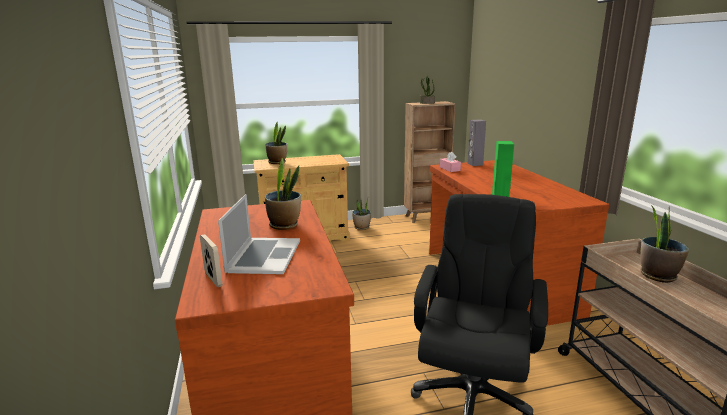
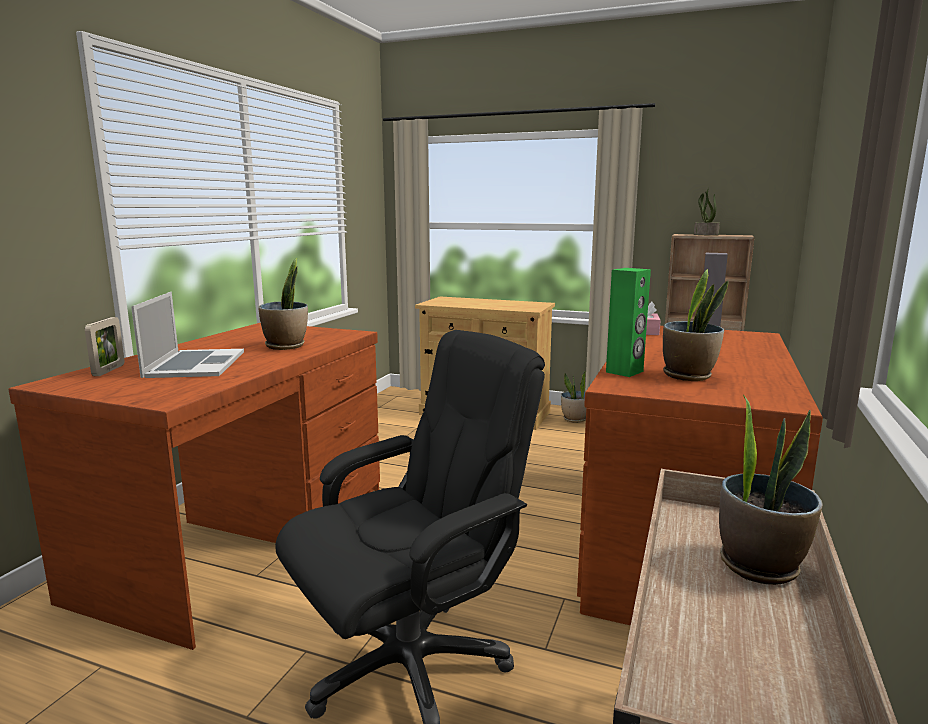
camera: 35 degrees right, 5 degrees down
laptop [218,194,300,274] -> laptop turned 45 degrees counterclockwise [131,292,244,378]
potted plant [266,122,287,164] -> potted plant moved to [663,269,729,381]

